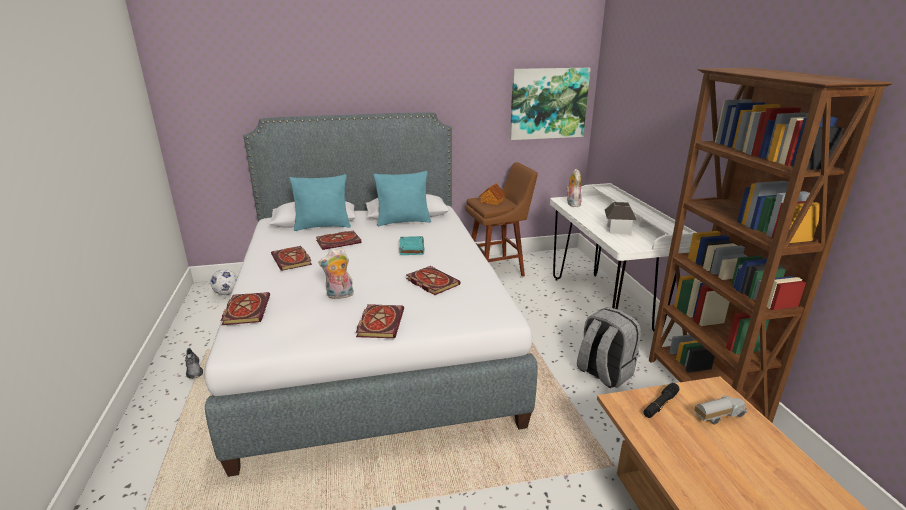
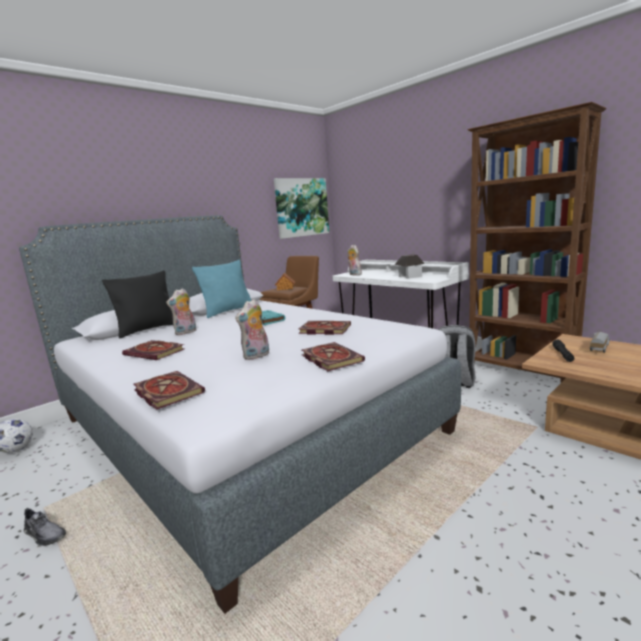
camera: 30 degrees left, 10 degrees down
turquoise pillow [290,174,351,231] -> black pillow [102,271,173,338]
book [316,231,362,250] -> plush toy [166,288,196,335]

